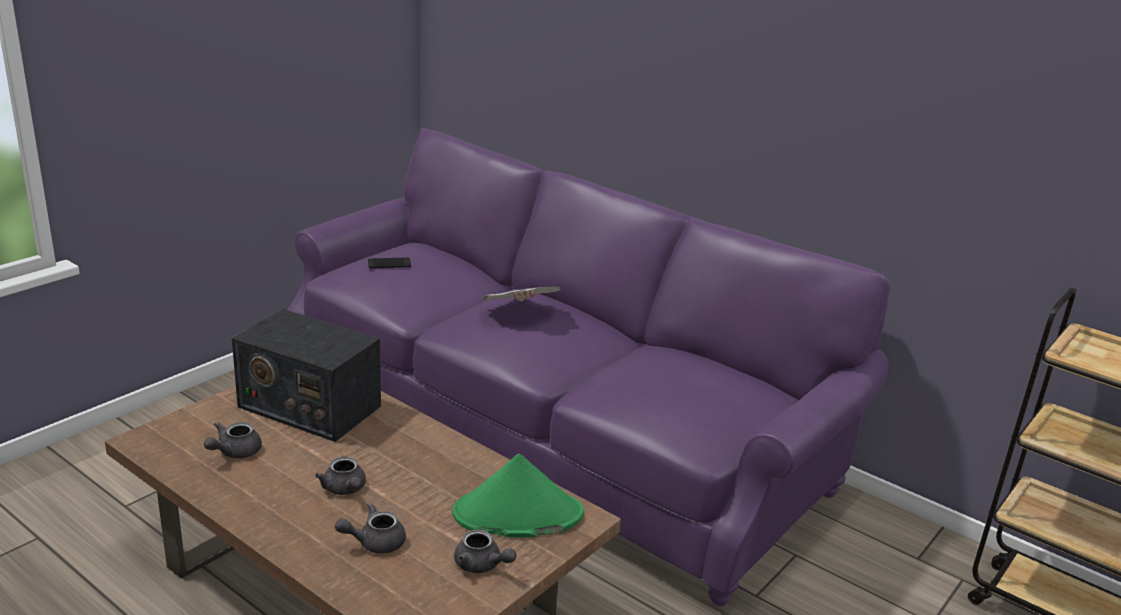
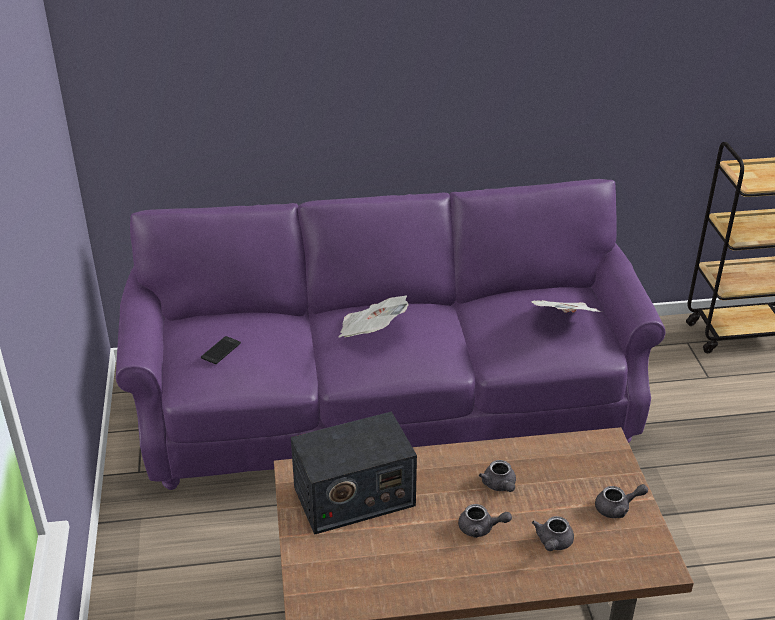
camera: 45 degrees left, 10 degrees up
grey teapot [204,422,262,458] -> grey teapot moved to [479,460,516,492]
green hat [452,454,584,538] -> none
none -> newspaper [531,300,602,313]

